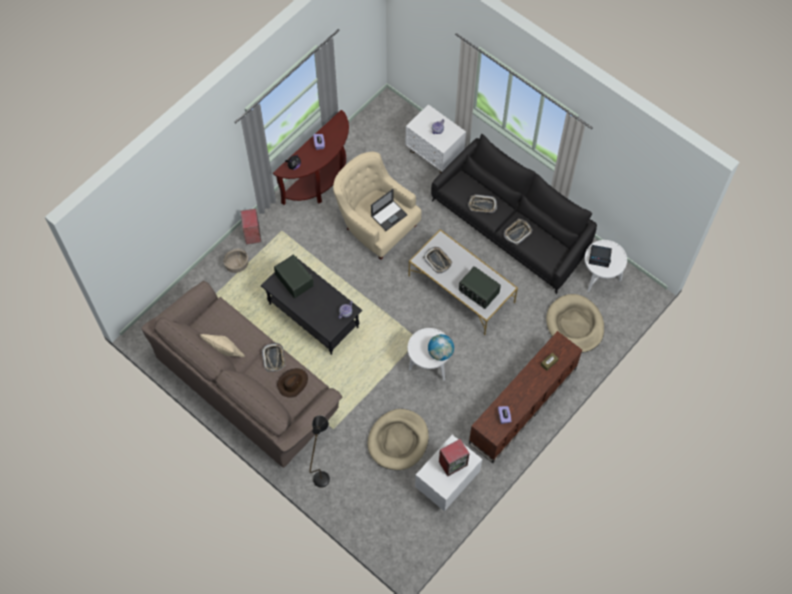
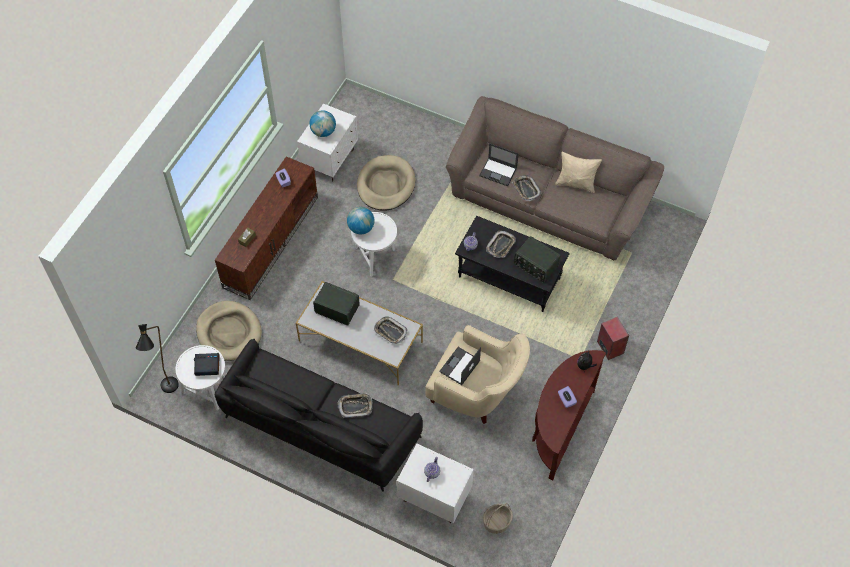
camera: 165 degrees right, 5 degrees down
basket [223,248,248,273] -> basket moved to [483,503,513,534]
brown hat [277,368,308,398] -> laptop [479,143,519,186]
black floor lamp [309,415,330,488] -> black floor lamp moved to [135,324,179,393]
speaker [439,439,470,476] -> globe [309,110,336,137]
tray [504,219,532,245] -> tray moved to [486,231,516,258]

